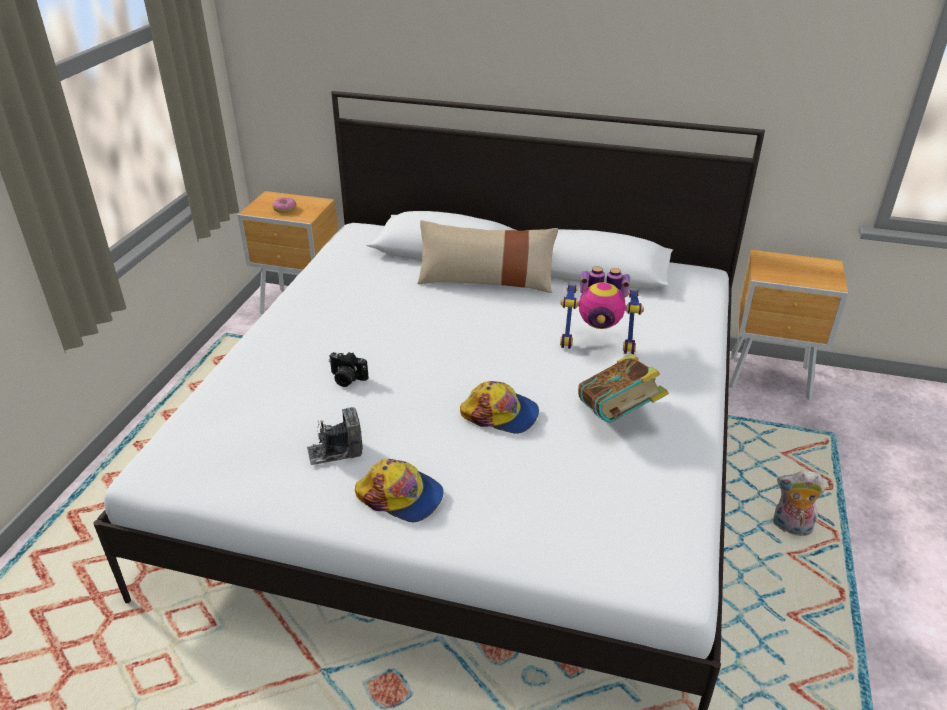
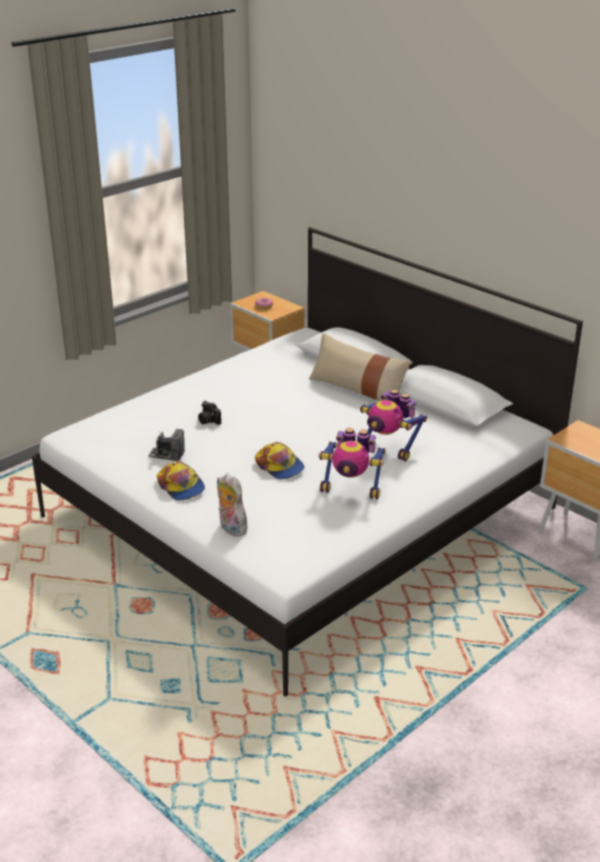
camera: 30 degrees right, 5 degrees down
book [578,353,669,423] -> toy robot [318,428,386,499]
plush toy [773,471,824,536] -> plush toy moved to [217,473,248,537]

